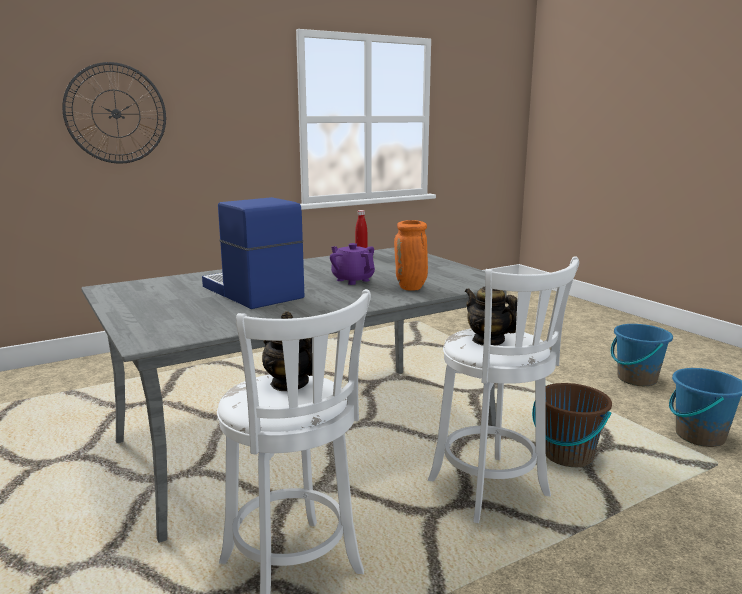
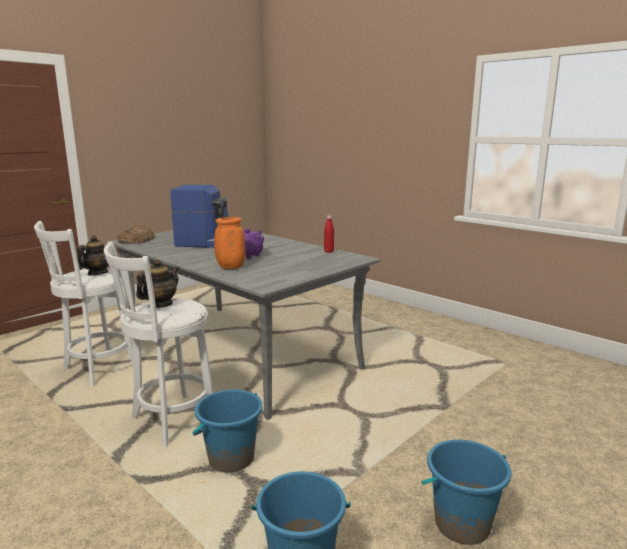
camera: 75 degrees right, 0 degrees up
wall clock [62,62,166,164] -> none
coffee machine [202,197,305,309] -> coffee machine turned 60 degrees clockwise [170,185,229,248]
brown bucket [532,383,612,467] -> blue bucket [192,389,262,473]
none -> bread [118,225,155,244]

